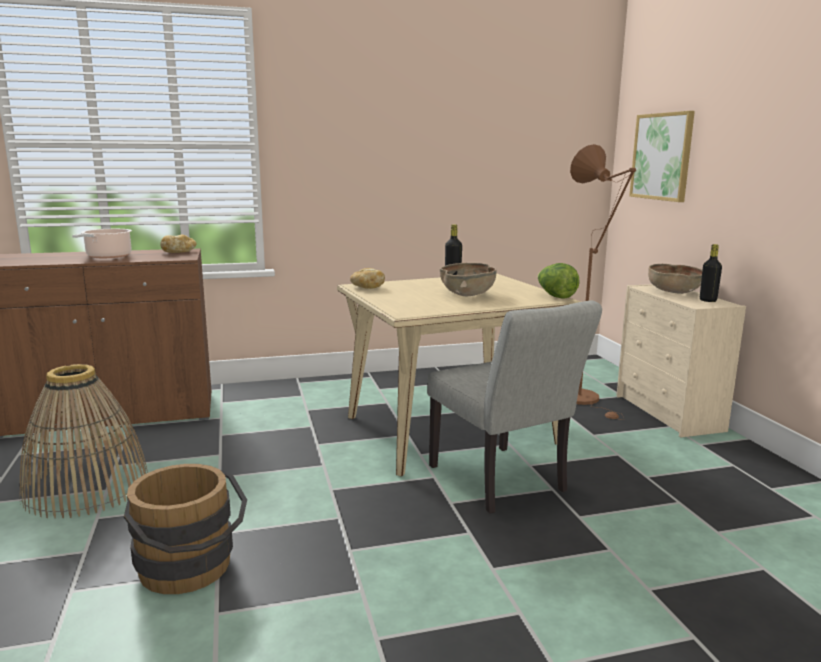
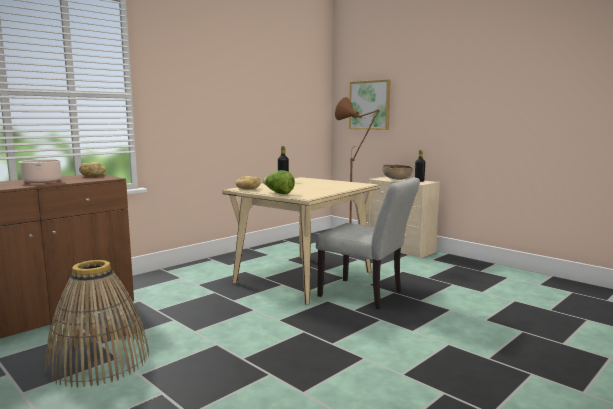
camera: 30 degrees left, 5 degrees down
brown bucket [124,464,247,594] -> none
brown bowl [440,263,497,296] -> none
lettuce [537,263,580,299] -> lettuce moved to [263,170,295,194]

